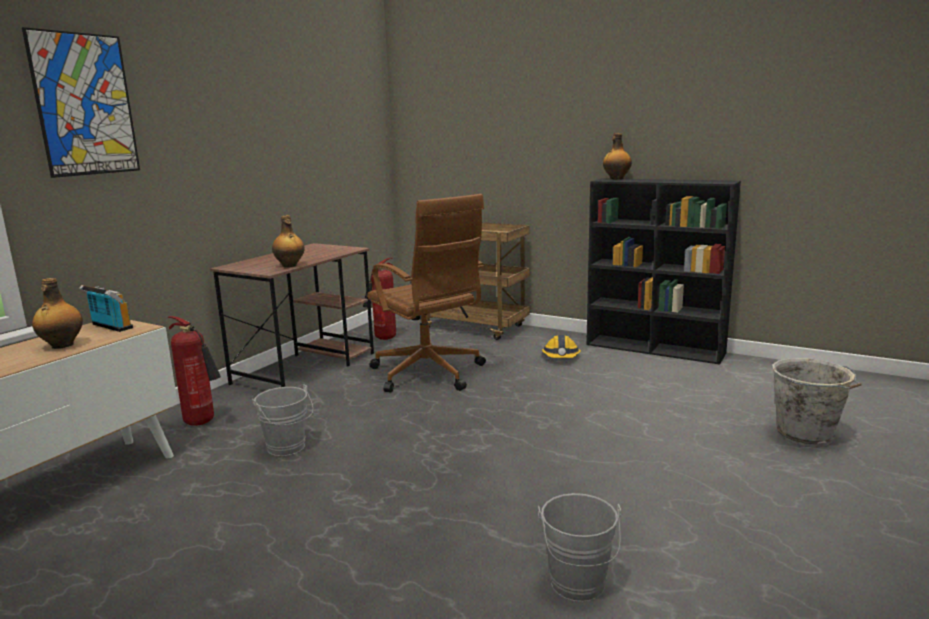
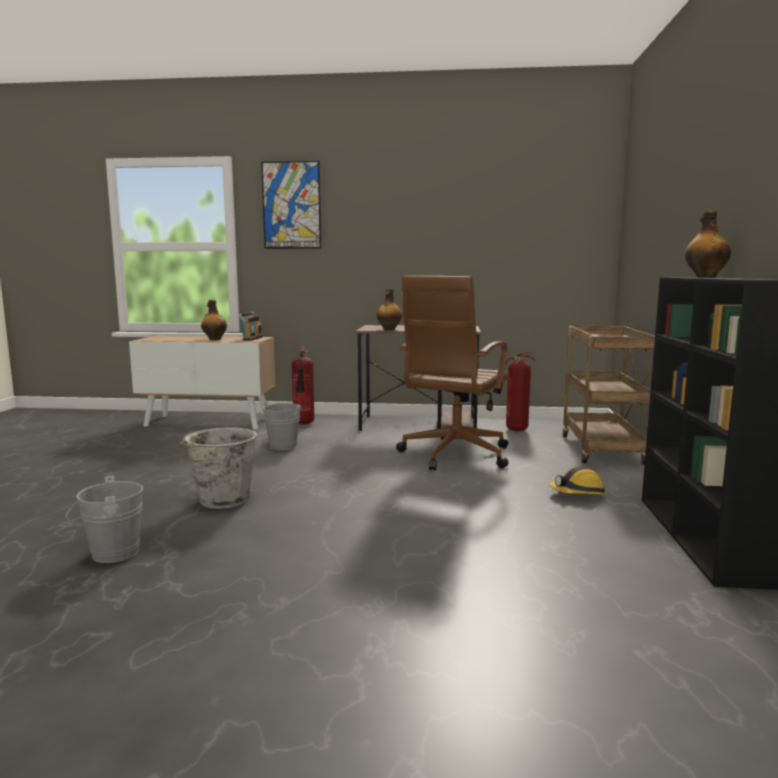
camera: 65 degrees right, 5 degrees down
grey bucket [772,358,862,448] -> grey bucket moved to [179,427,257,509]

